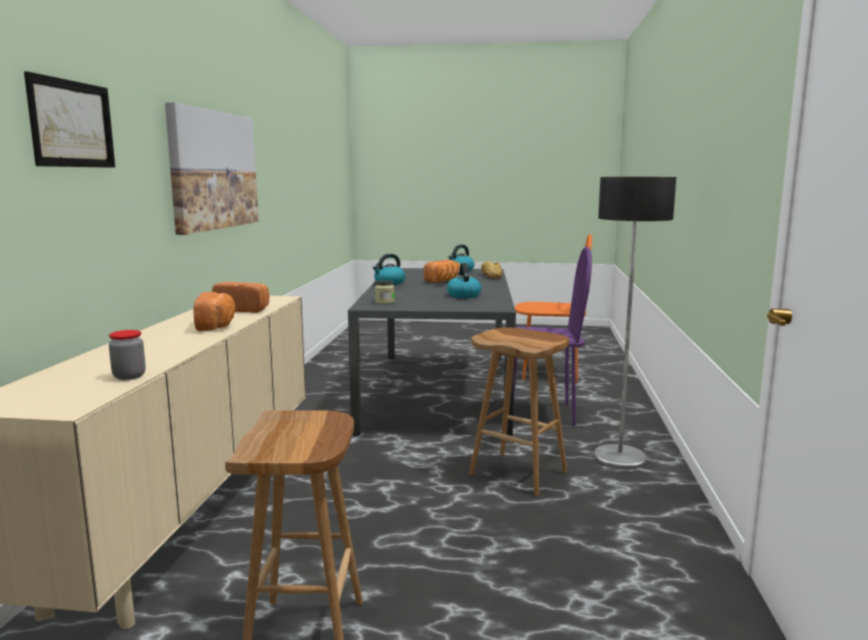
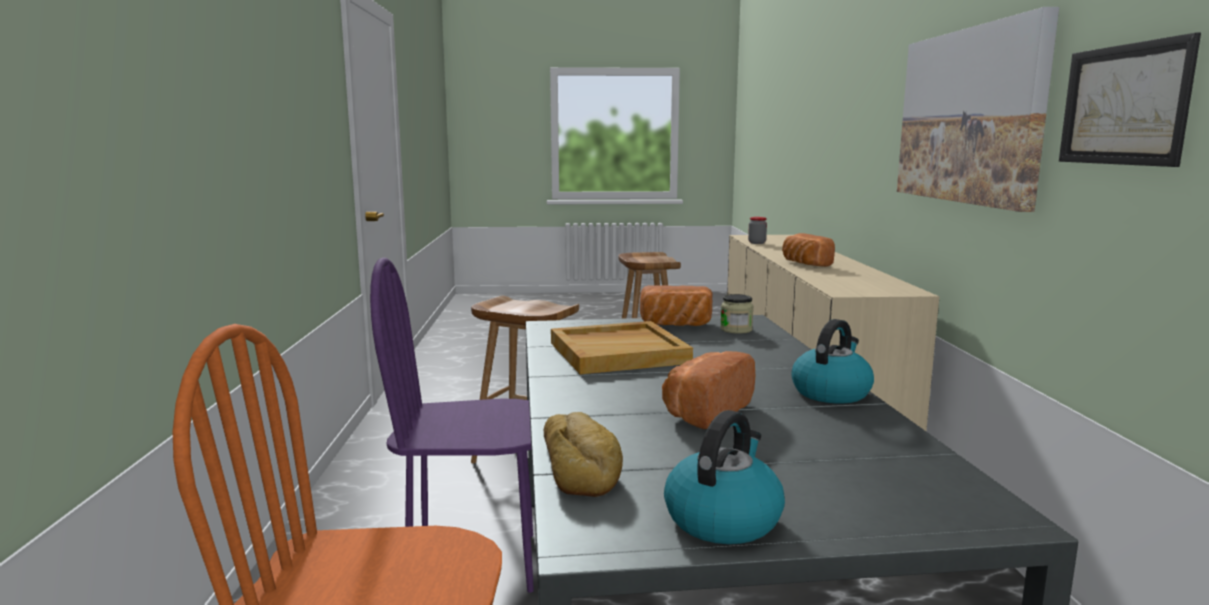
camera: 170 degrees right, 0 degrees up
picture [24,71,115,168] -> picture moved to [1059,32,1201,167]
bread [212,282,269,313] -> bread moved to [640,285,713,326]
kettle [447,263,481,298] -> beige tray [551,321,693,374]
floor lamp [594,177,676,470] -> none

